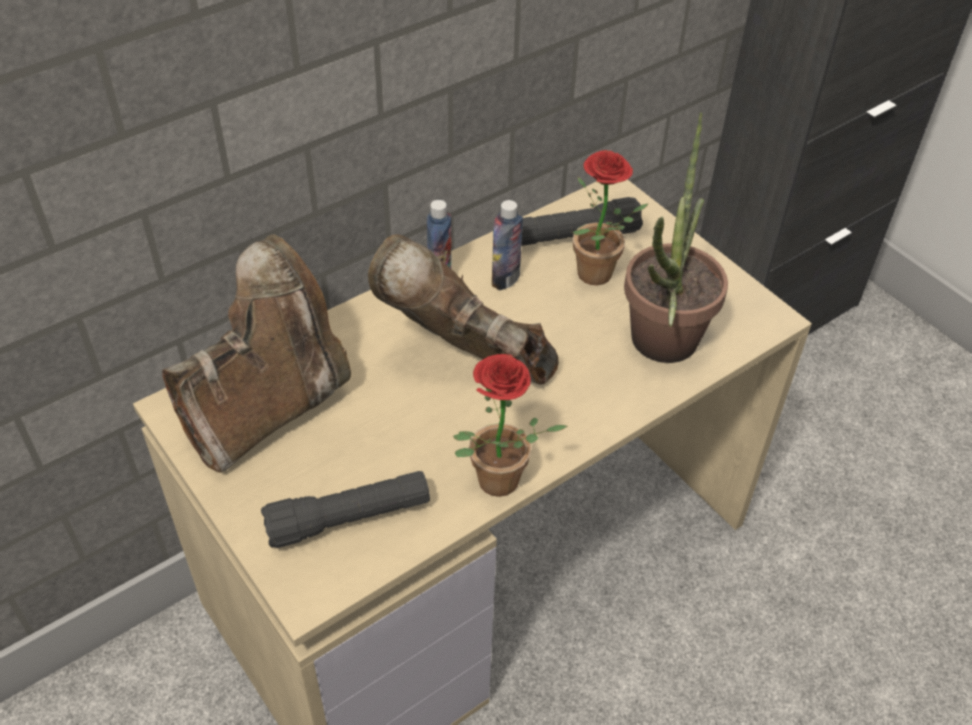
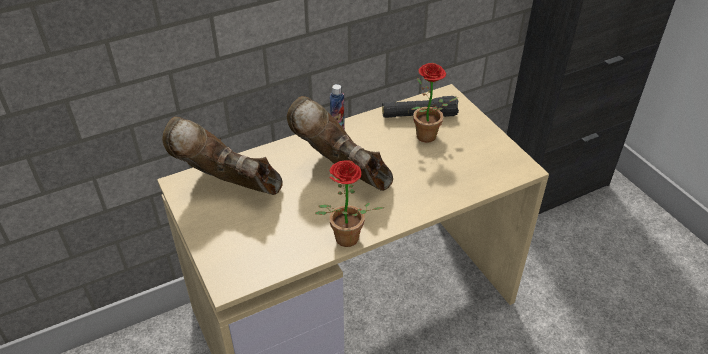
camera: 10 degrees right, 5 degrees down
brown boot [162,235,351,473] -> brown boot turned 120 degrees counterclockwise [162,117,282,195]
black flashlight [261,471,430,548] -> none
bottle [492,200,523,290] -> none
potted plant [624,113,728,363] -> none

